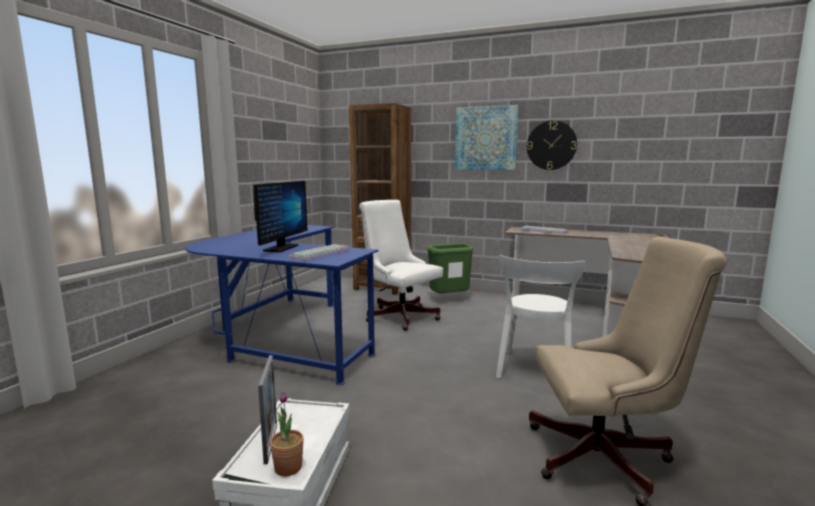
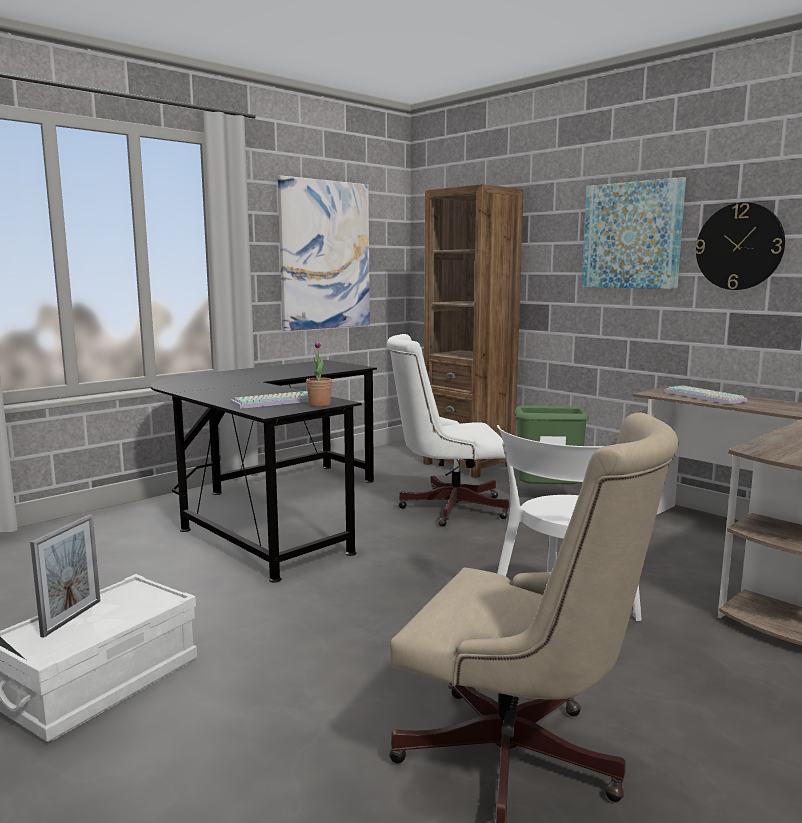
camera: 25 degrees right, 0 degrees up
blue desk [185,225,378,385] -> black desk [150,360,377,583]
monitor [254,181,308,252] -> none
potted plant [270,392,304,476] -> potted plant moved to [306,340,332,407]
white office chair [359,200,443,331] -> white office chair turned 75 degrees counterclockwise [387,334,509,527]
none -> picture [278,175,370,331]

